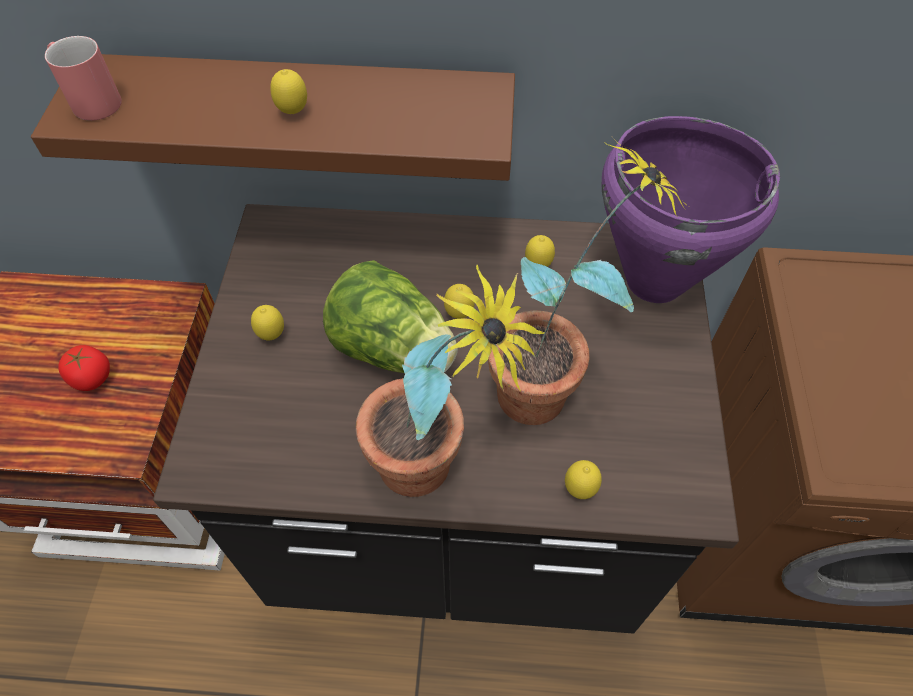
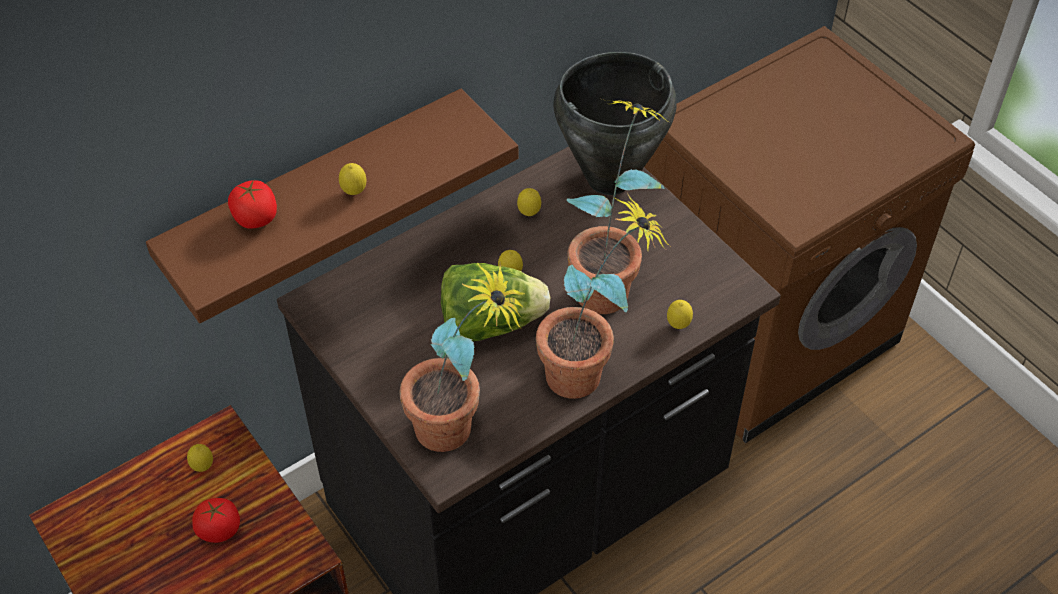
camera: 40 degrees left, 5 degrees down
red mug [45,36,122,121] -> none
lemon [251,305,284,340] -> lemon moved to [187,444,213,472]
purple cooking pot [602,116,780,303] -> black cooking pot [553,52,677,195]
none -> tomato [228,180,277,229]
none -> potted plant [399,263,525,452]

